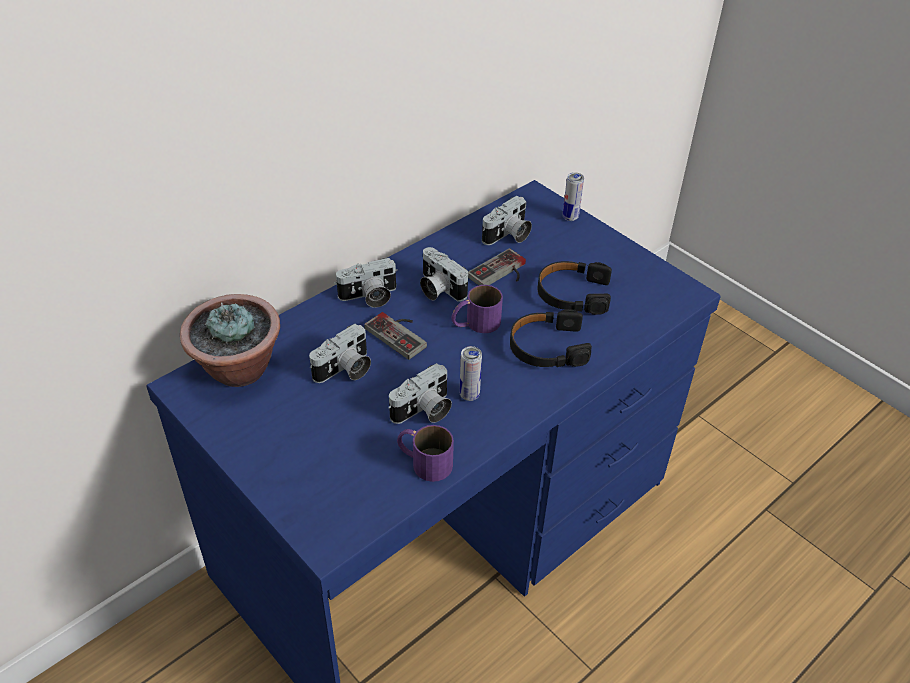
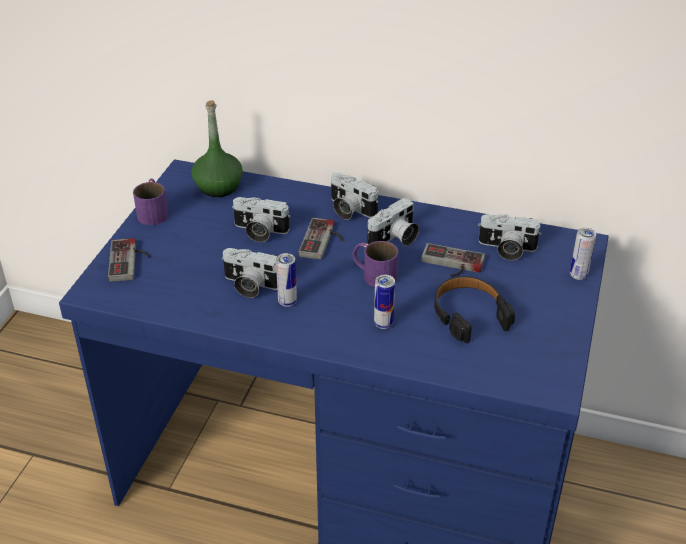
camera: 60 degrees right, 5 degrees down
potted plant [180,294,280,387] -> green bottle [191,100,243,197]
purple mug [397,425,454,482] -> purple mug moved to [133,179,168,225]
camera [420,247,468,302] -> camera turned 150 degrees counterclockwise [367,198,419,246]
black headphones [510,309,592,367] -> can [374,275,395,329]
none -> game controller [108,238,150,282]

